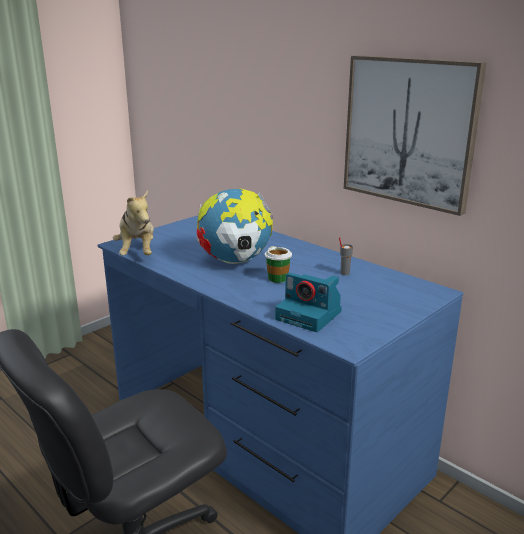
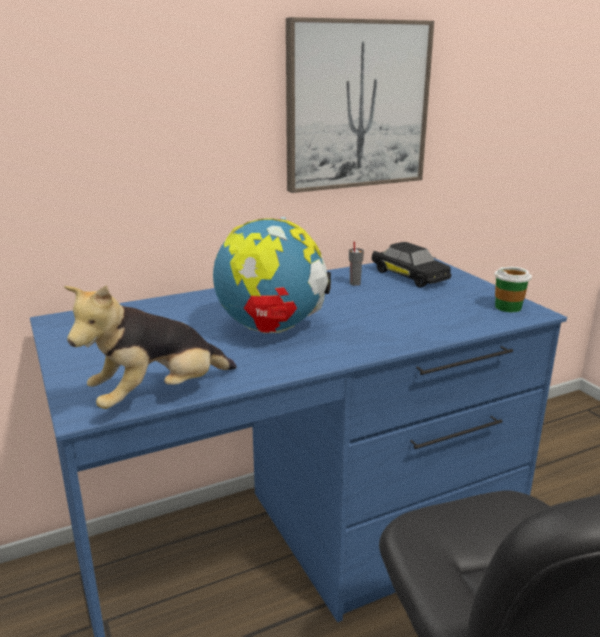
camera: 70 degrees left, 0 degrees up
plush toy [113,191,154,255] -> plush toy turned 135 degrees clockwise [64,285,237,409]
cup [265,246,292,283] -> cup moved to [494,266,532,312]
camera [275,273,342,332] -> none
none -> black toy car [372,242,452,287]

